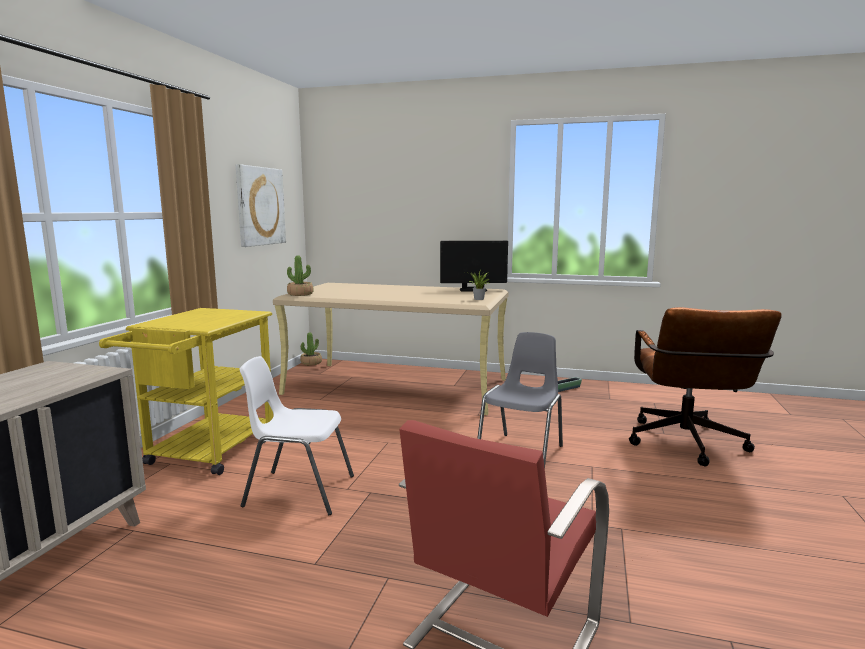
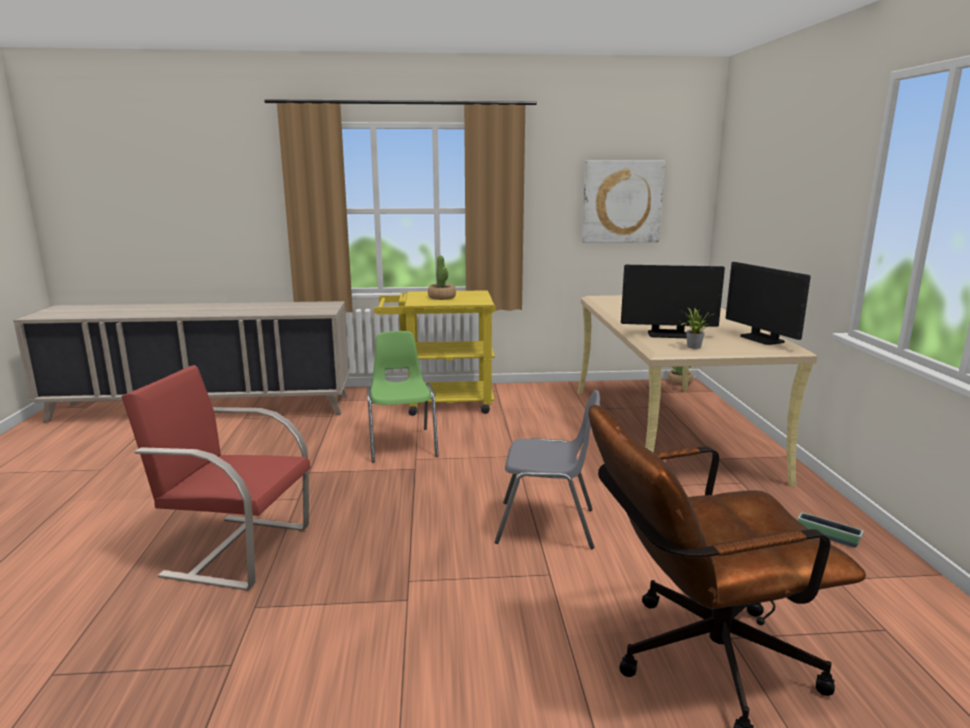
camera: 70 degrees right, 5 degrees up
white chair [240,356,354,515] -> green chair [367,331,439,462]
potted plant [287,255,314,296] -> potted plant moved to [428,256,456,300]
none -> monitor [621,265,725,338]

